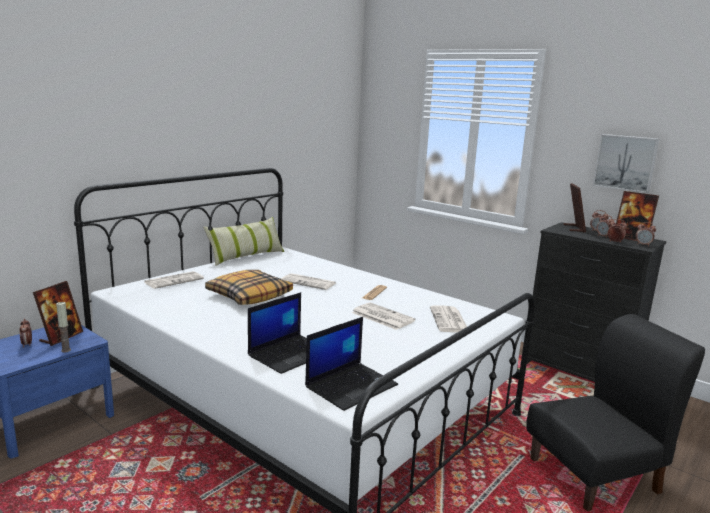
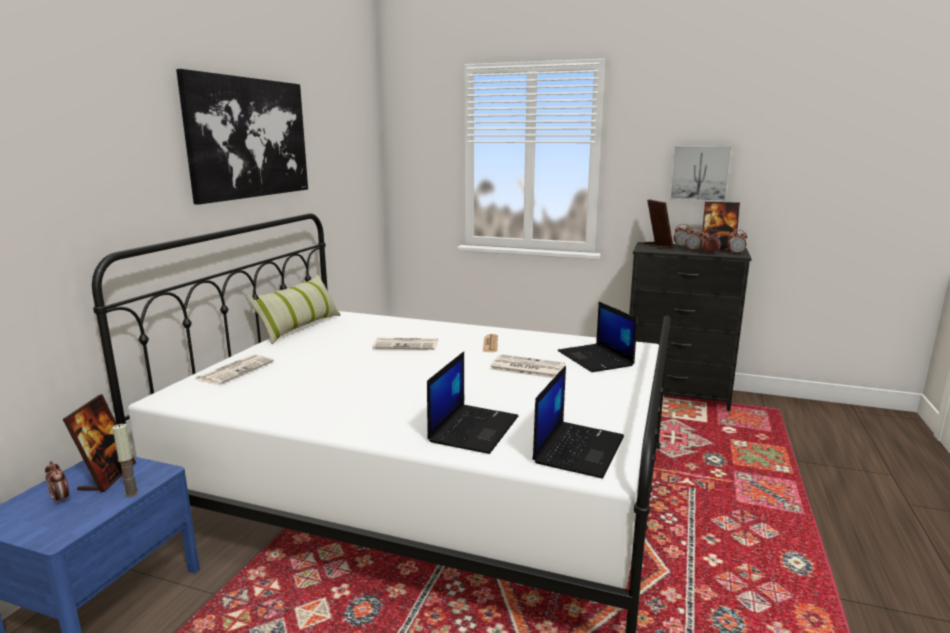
camera: 20 degrees left, 0 degrees up
pillow [205,270,293,305] -> none
newspaper [430,306,467,332] -> laptop [558,302,637,372]
black chair [526,314,705,511] -> none
none -> picture [176,69,308,205]

